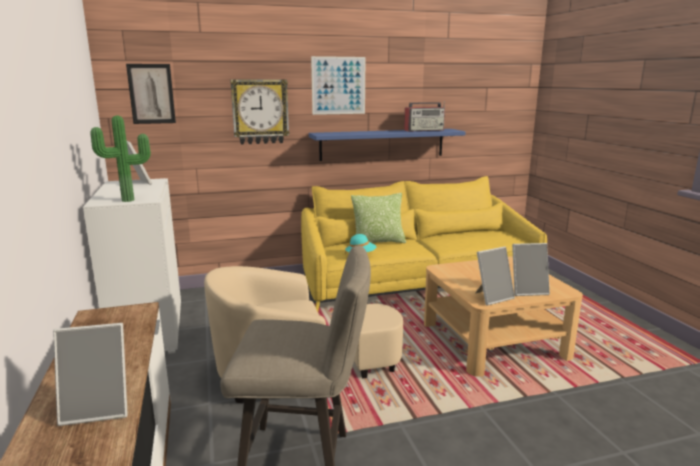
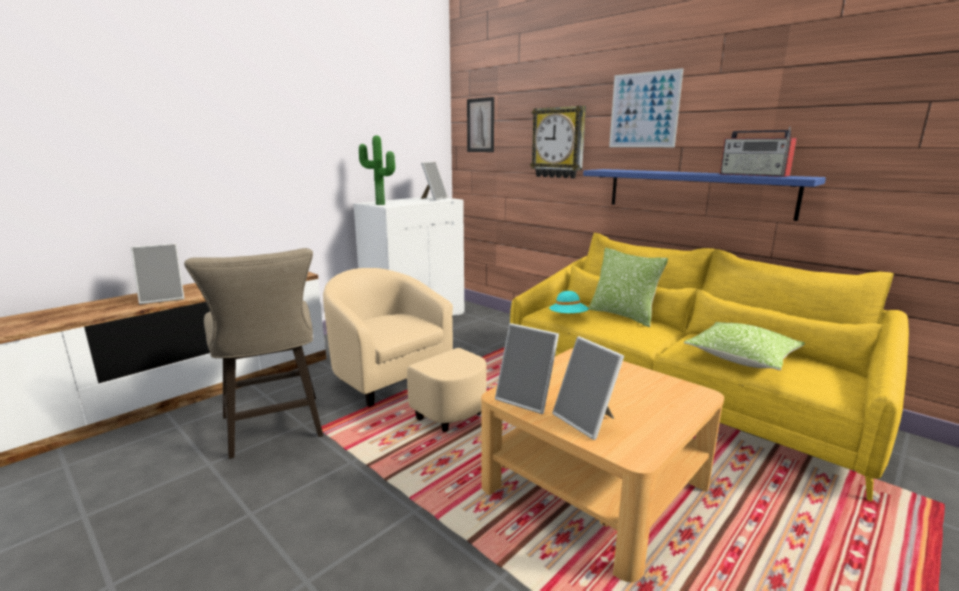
camera: 60 degrees right, 0 degrees up
picture frame [53,323,128,426] -> picture frame turned 75 degrees counterclockwise [131,244,184,304]
none -> pillow [684,322,805,370]

